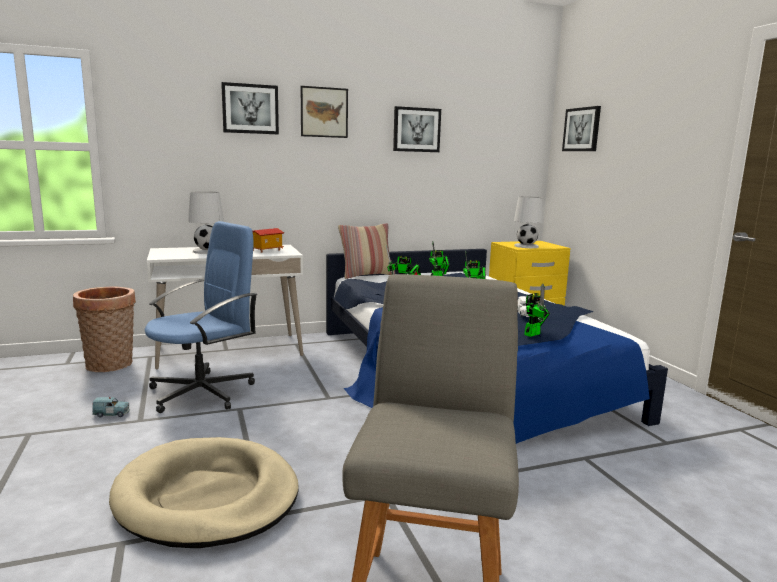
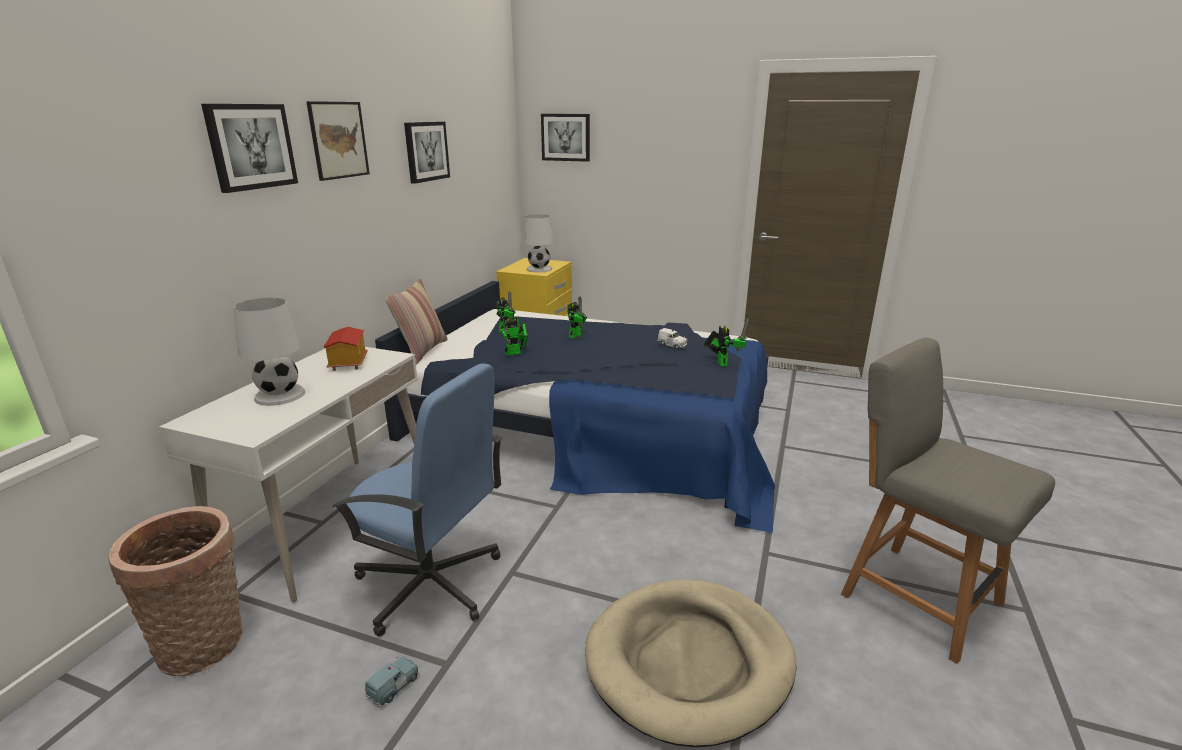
camera: 50 degrees left, 10 degrees up
blue office chair [145,221,258,413] -> blue office chair turned 120 degrees clockwise [332,363,502,636]

